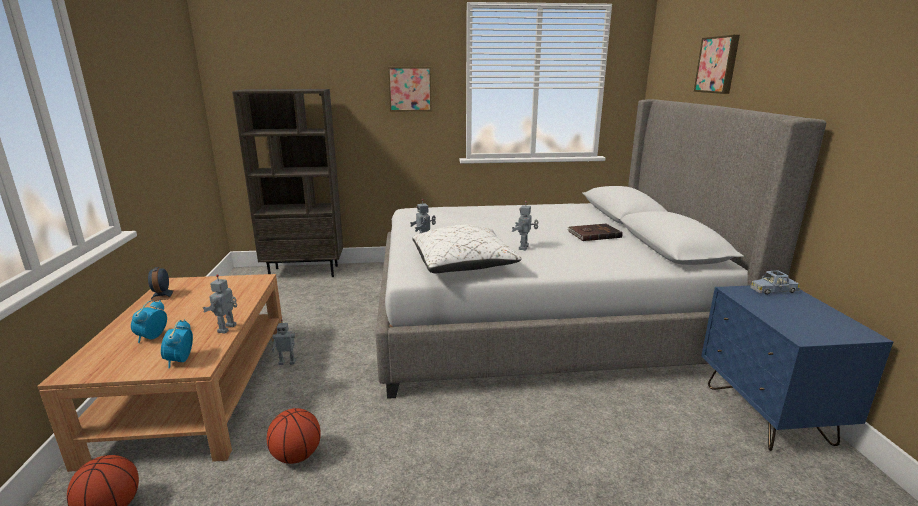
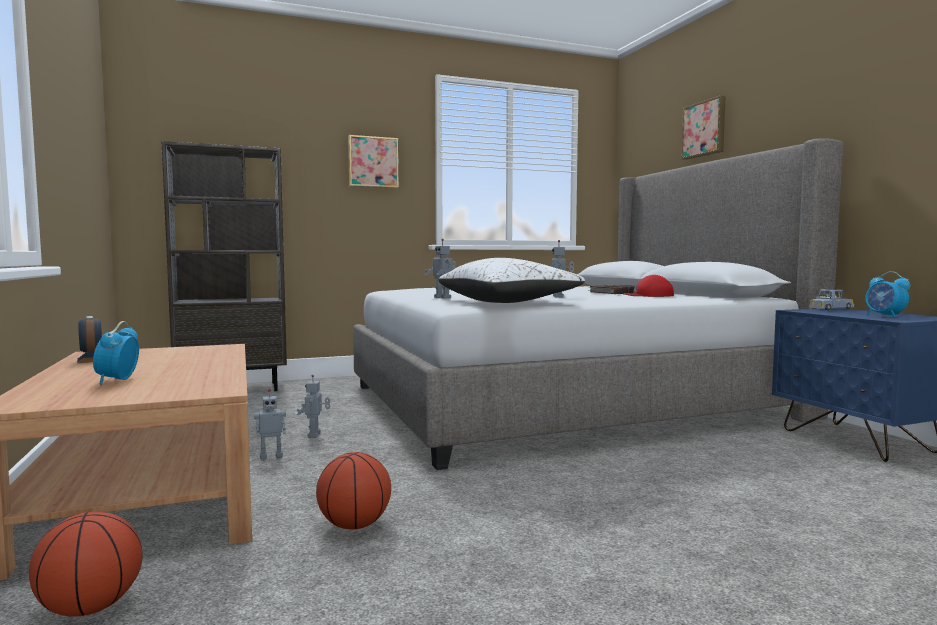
camera: 15 degrees left, 15 degrees down
alarm clock [161,320,193,368] -> alarm clock moved to [865,271,910,318]
toy robot [203,274,237,333] -> toy robot moved to [297,375,330,438]
none -> red cap [623,275,674,297]

